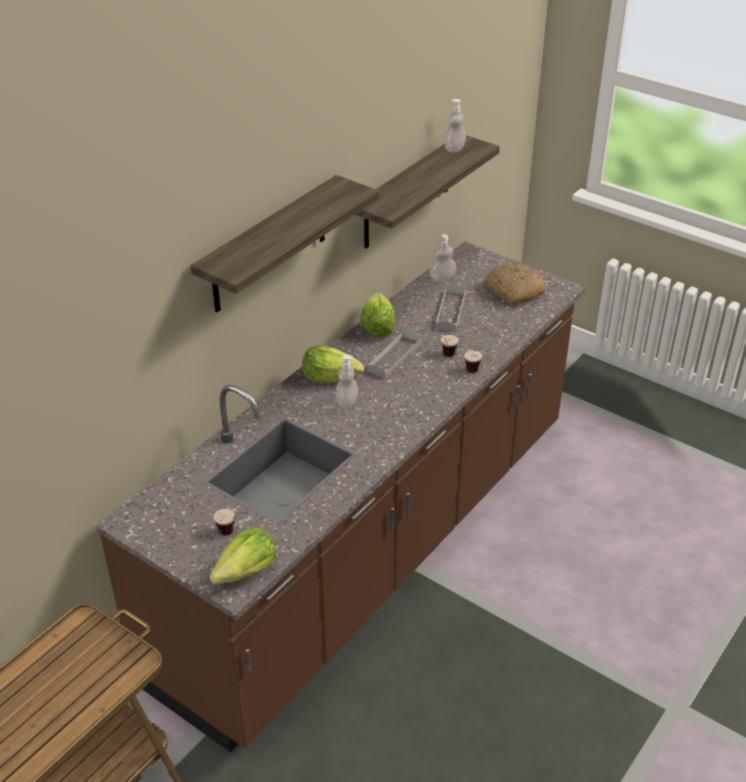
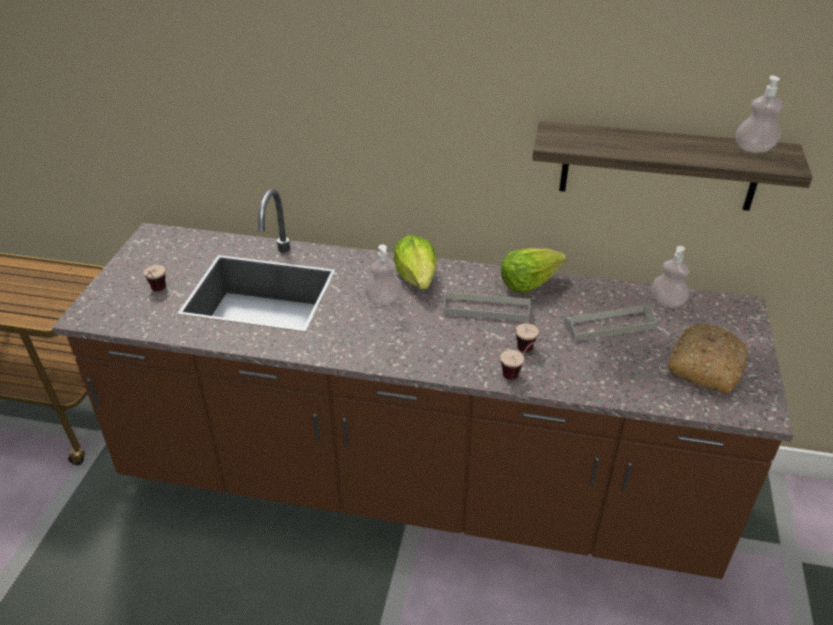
camera: 65 degrees right, 0 degrees up
shelf [191,175,379,312] -> none
lettuce [209,527,276,585] -> none

